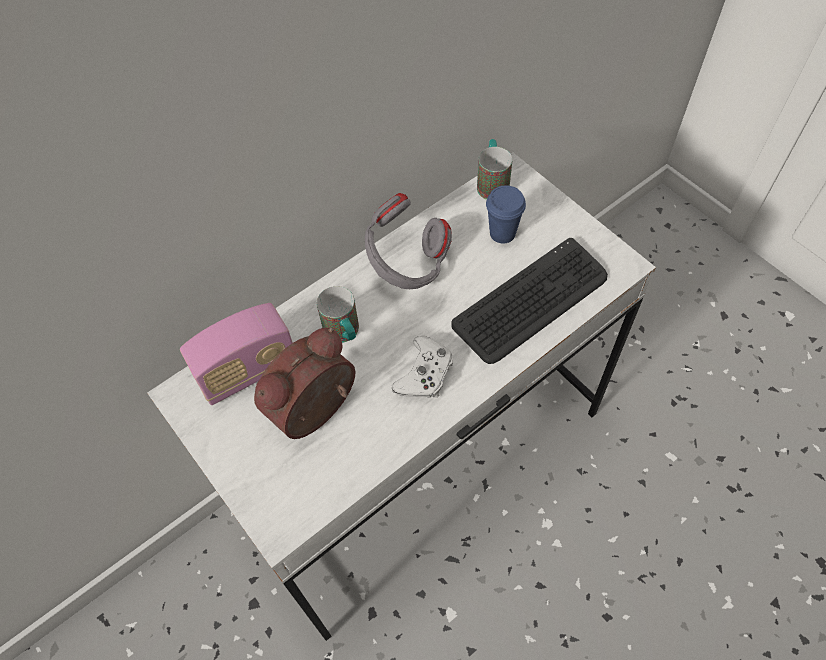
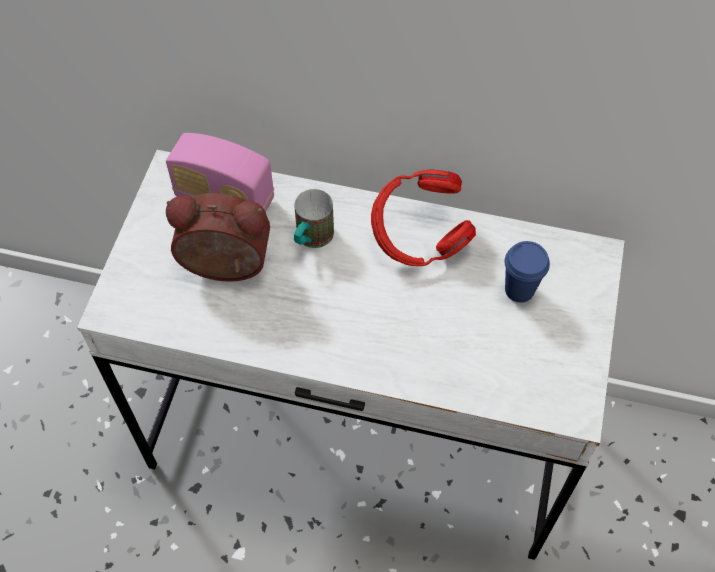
camera: 50 degrees right, 0 degrees up
grey headphones [365,193,452,289] -> red headphones [371,170,476,266]
white game controller [392,336,453,398] -> none
keyboard [451,238,608,364] -> none
mug [477,139,512,200] -> none

